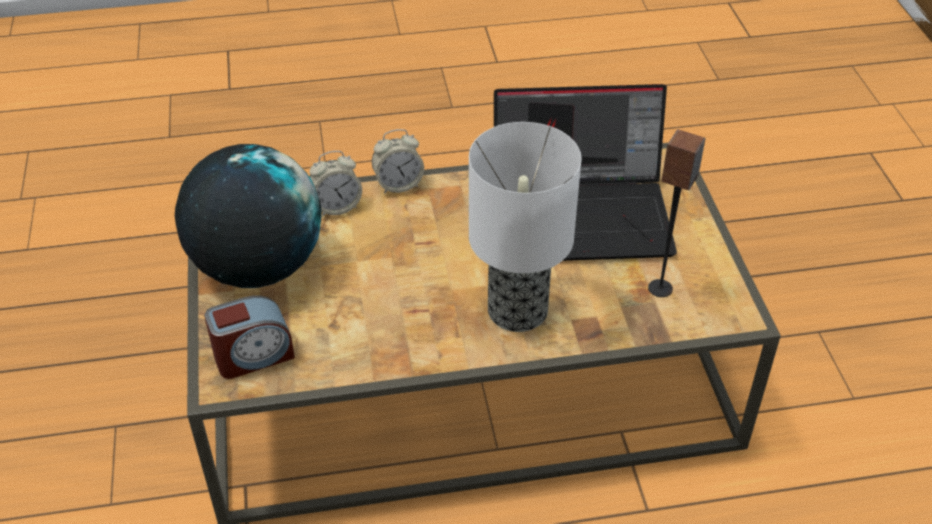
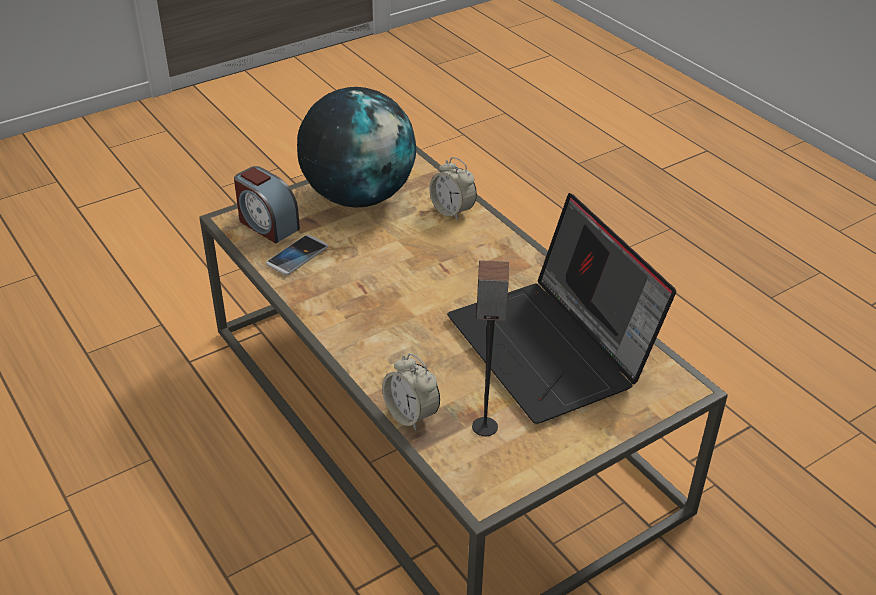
camera: 65 degrees right, 5 degrees down
alarm clock [372,129,424,194] -> alarm clock moved to [382,353,440,431]
table lamp [469,122,581,332] -> none
none -> phone [266,235,328,275]

